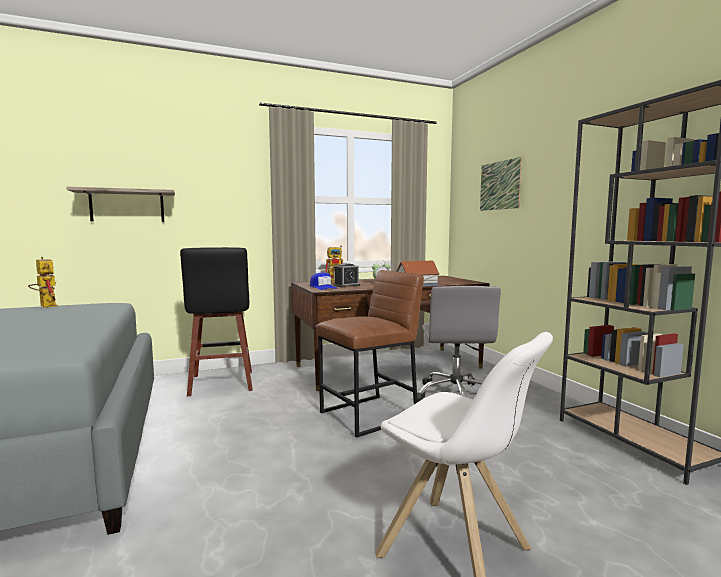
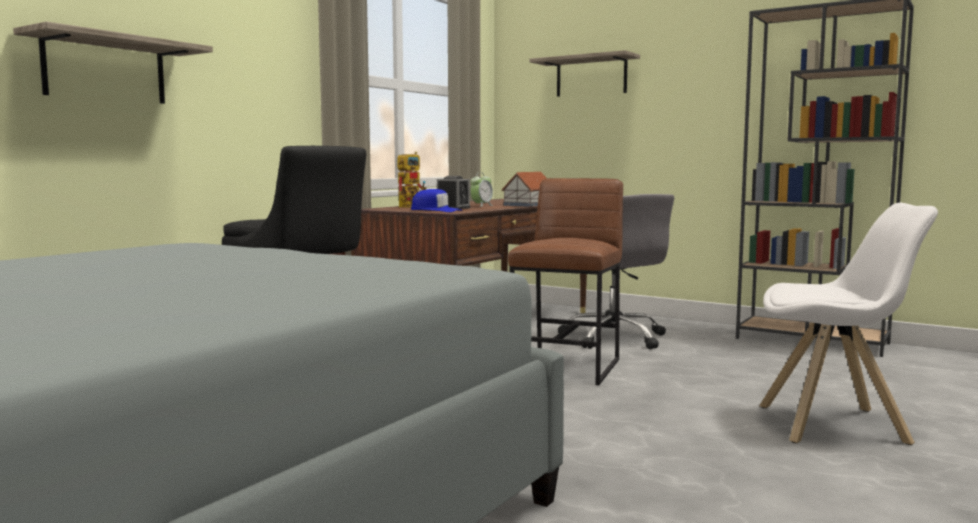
camera: 35 degrees left, 0 degrees up
toy robot [28,257,58,308] -> none
picture [480,157,522,211] -> shelf [529,50,640,97]

